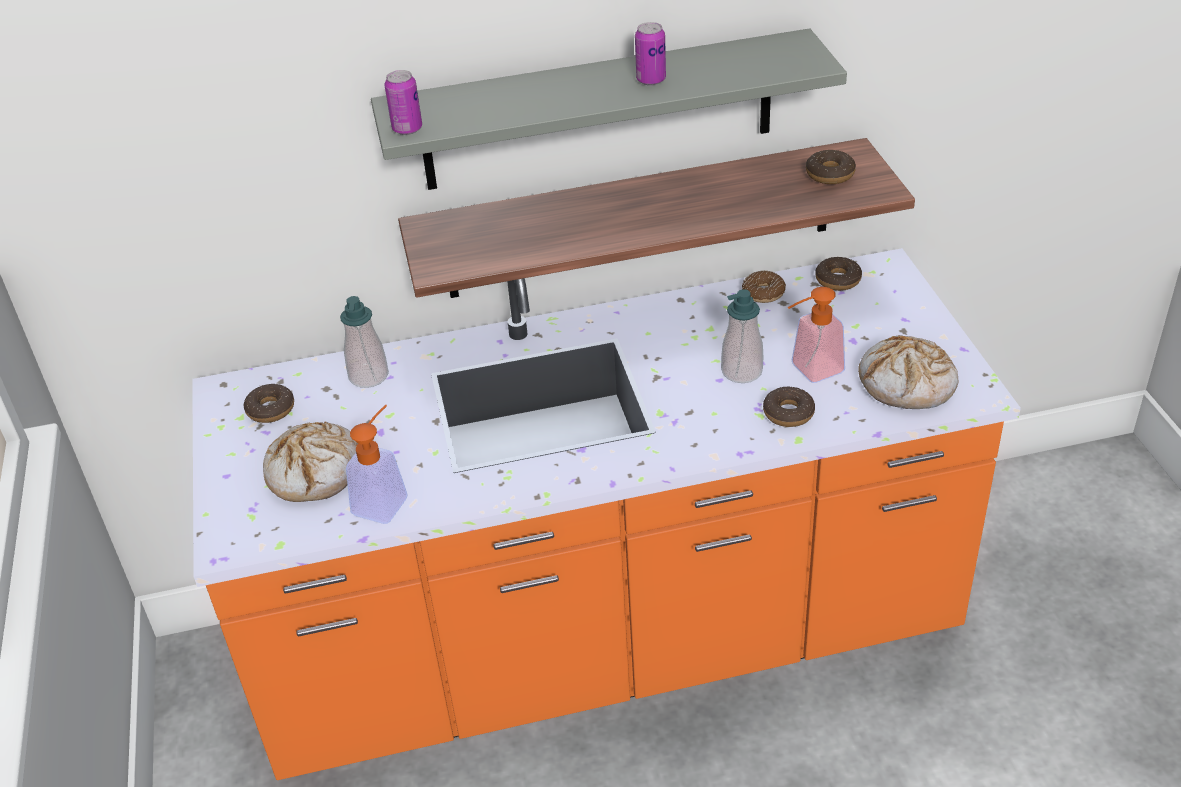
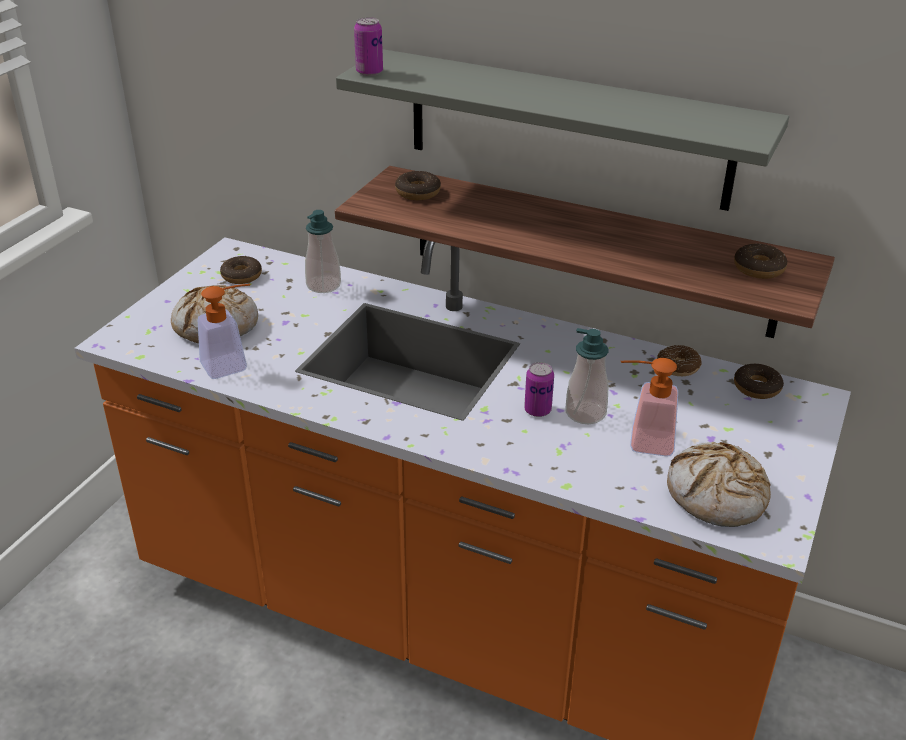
camera: 35 degrees right, 5 degrees down
can [635,22,666,85] -> can moved to [524,362,554,417]
donut [763,387,815,427] -> donut moved to [395,171,441,200]

